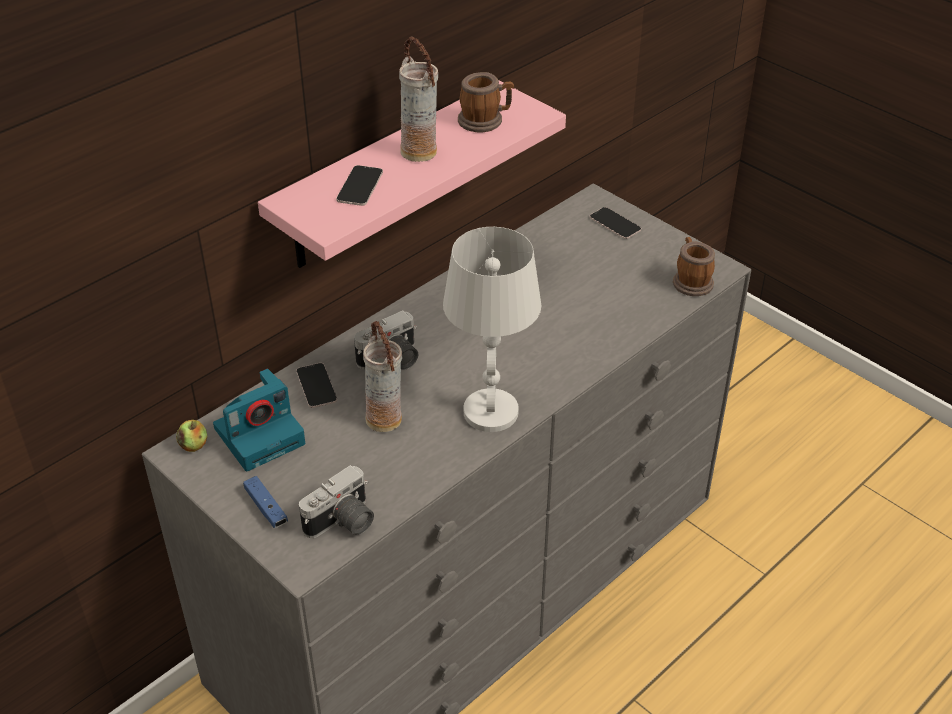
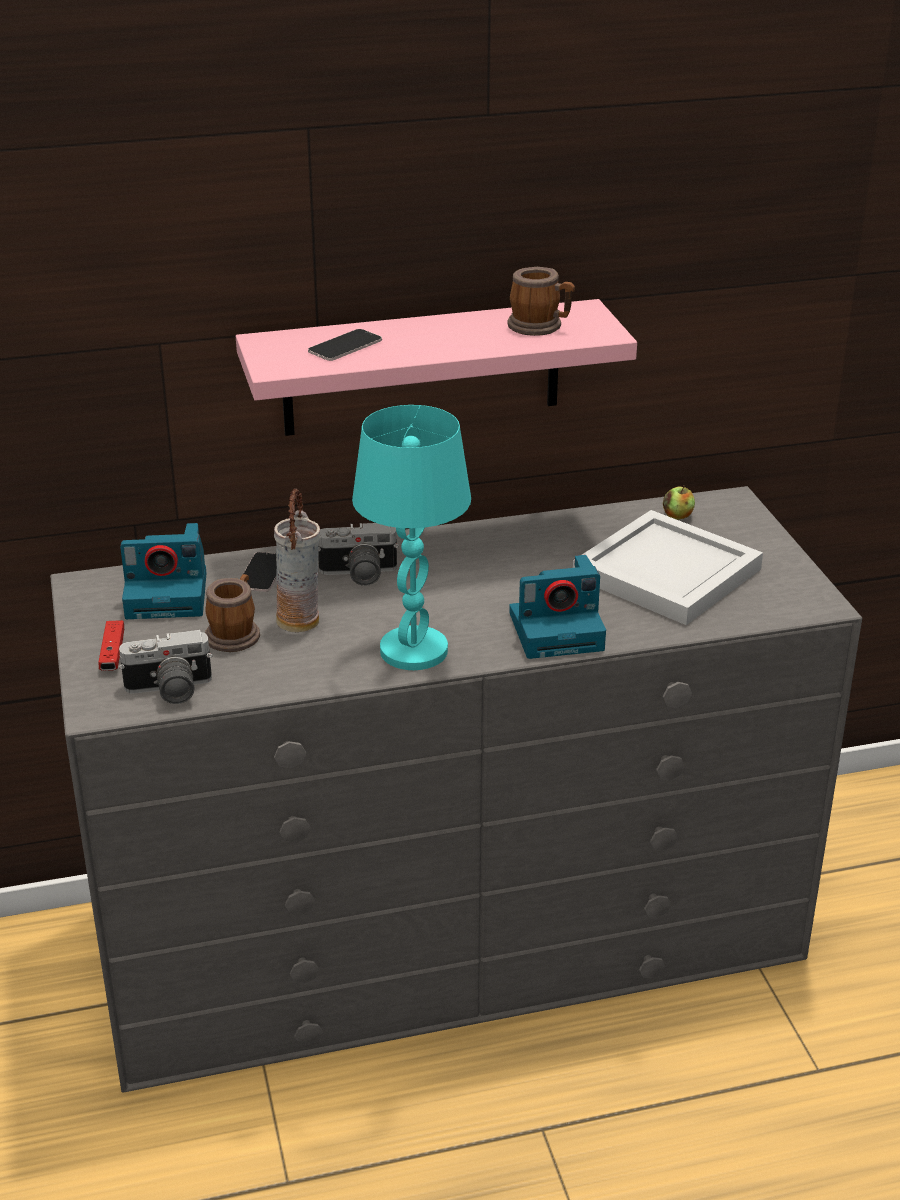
camera: 30 degrees right, 10 degrees down
apple [176,420,207,452] -> apple moved to [663,486,695,520]
blue game controller [243,476,288,528] -> red game controller [98,620,124,671]
vase [399,37,438,162] -> none
white table lamp [443,227,542,432] -> turquoise table lamp [352,405,471,670]
phone [590,207,641,239] -> none
mug [673,237,715,296] -> mug moved to [205,574,260,652]
none -> camera [509,555,606,659]
none -> white tray [573,510,763,625]

